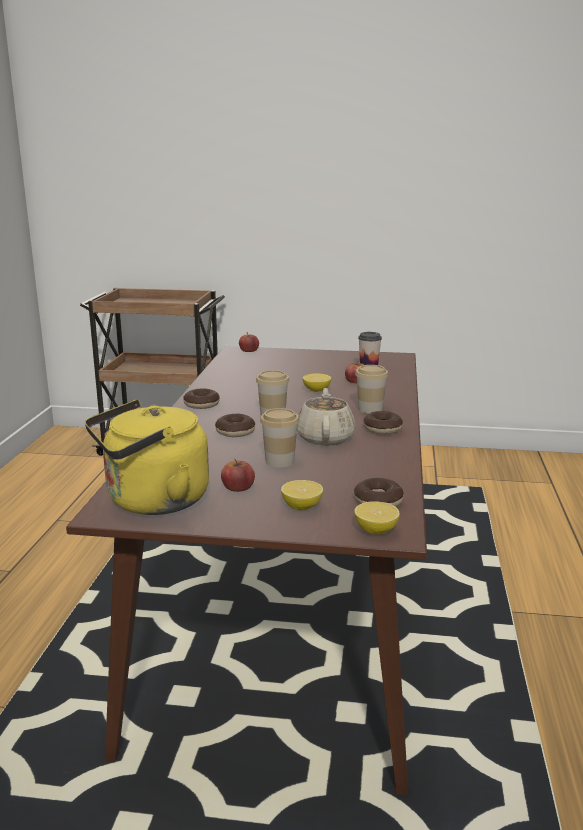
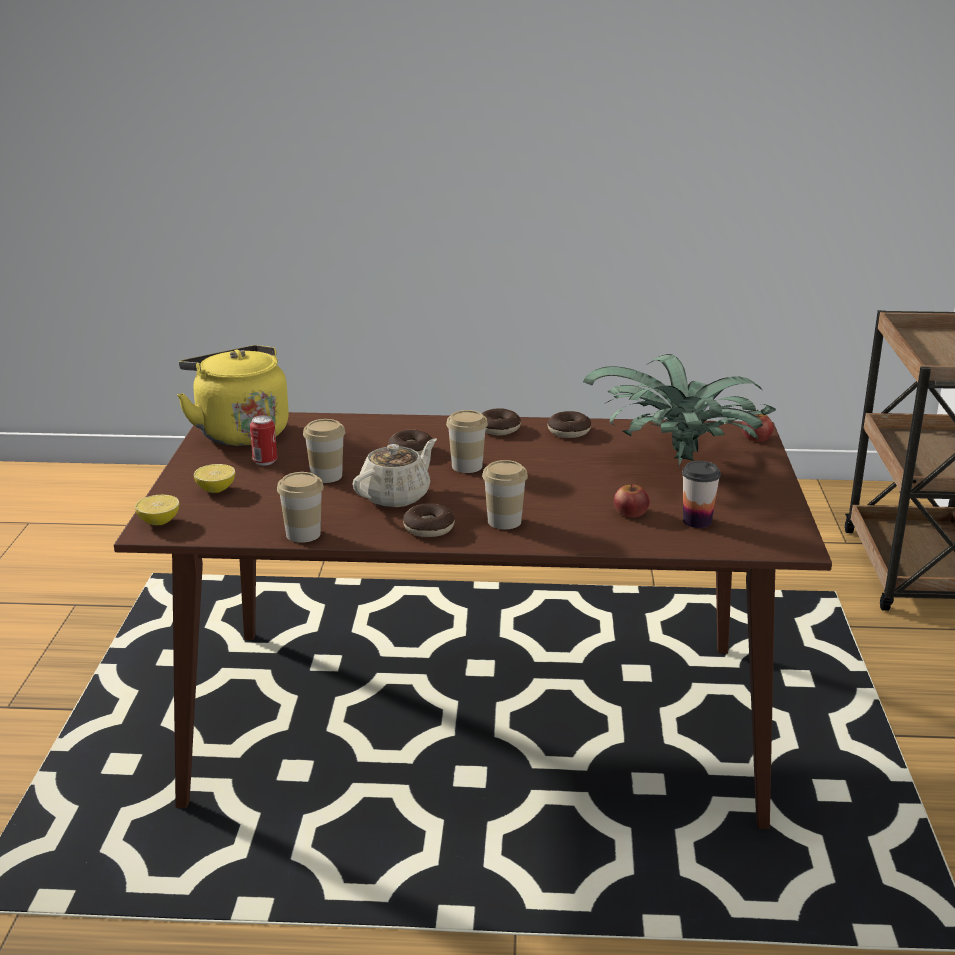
camera: 85 degrees right, 5 degrees up
apple [221,459,255,492] -> can [250,415,277,466]
beige teapot [297,388,356,446] -> beige teapot turned 45 degrees counterclockwise [352,438,437,507]
lemon [303,373,331,392] -> none
donut [354,478,404,507] -> donut moved to [548,411,591,438]
none -> cup [277,472,324,543]
none -> potted plant [583,354,776,469]

